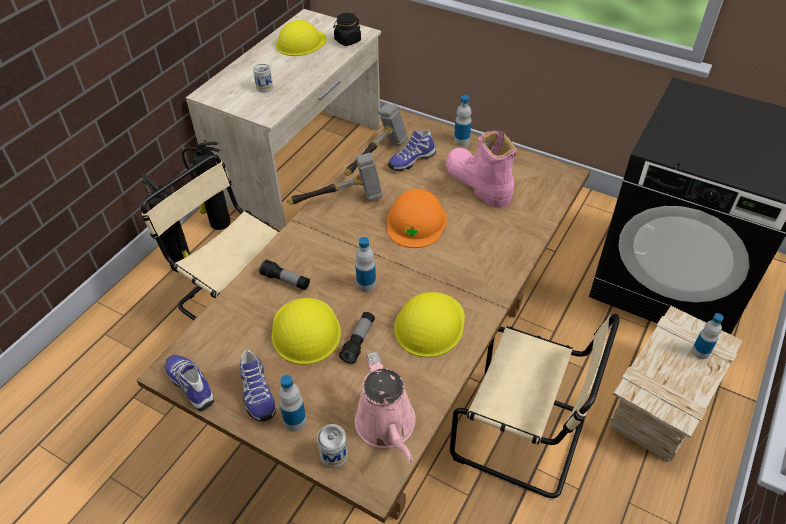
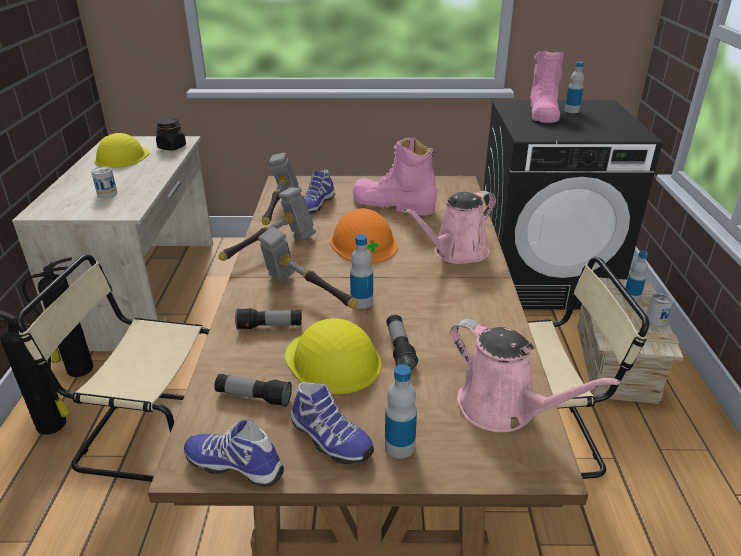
camera: 30 degrees left, 15 degrees down
can [317,424,348,468] -> can moved to [646,293,673,327]
yellow hard hat [394,292,465,357] -> none
bottle [454,95,472,146] -> bottle moved to [564,61,584,113]
none -> flashlight [214,374,292,407]
none -> hammer [258,227,358,308]
none -> pink watering can [403,190,496,264]
none -> pink boot [530,50,563,123]

